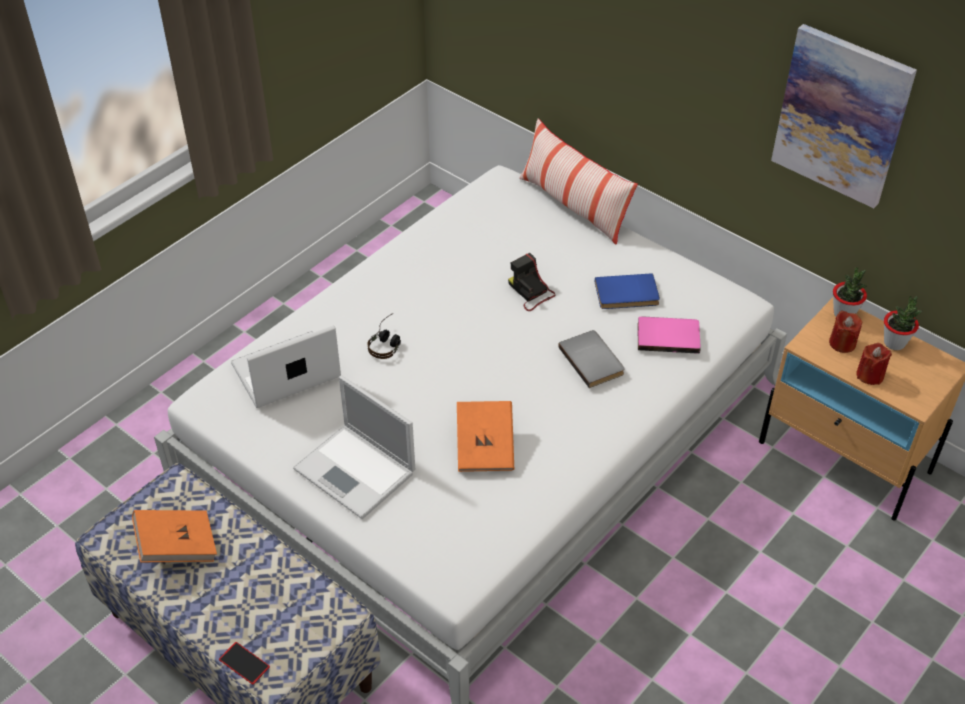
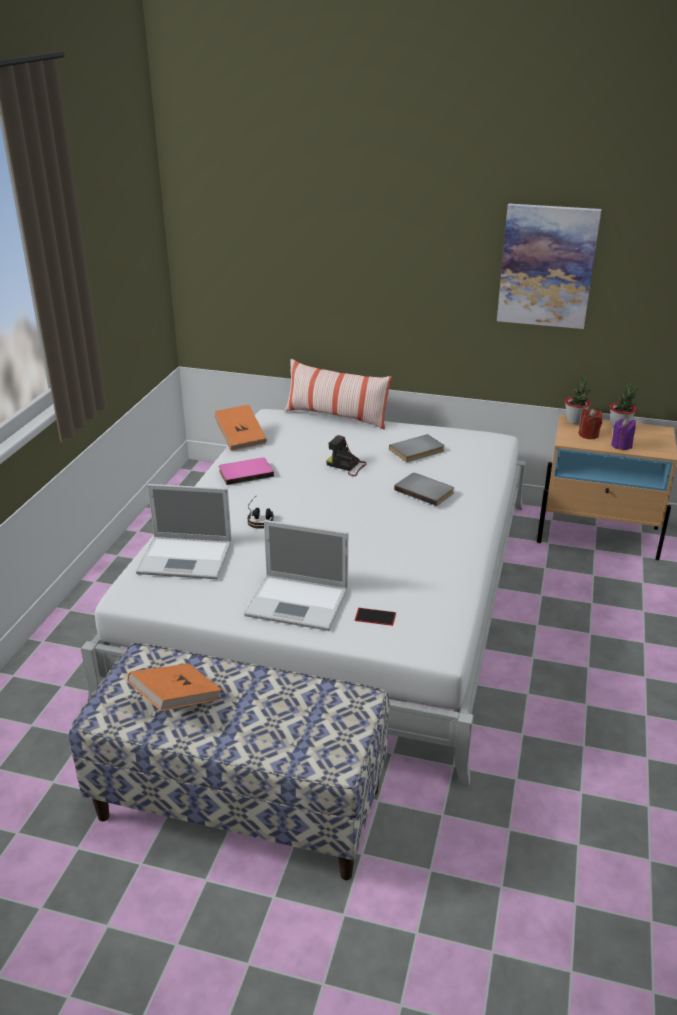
camera: 25 degrees left, 15 degrees down
phone [219,642,270,684] -> phone moved to [355,608,396,626]
laptop [231,325,341,408] -> laptop turned 120 degrees counterclockwise [136,484,232,579]
orange book [457,401,514,472] -> orange book moved to [214,405,267,451]
blue book [595,273,660,309] -> grey book [389,434,444,462]
pink book [638,317,701,354] -> pink book moved to [219,458,274,485]
red candle [856,343,892,385] -> purple candle [611,418,636,450]

